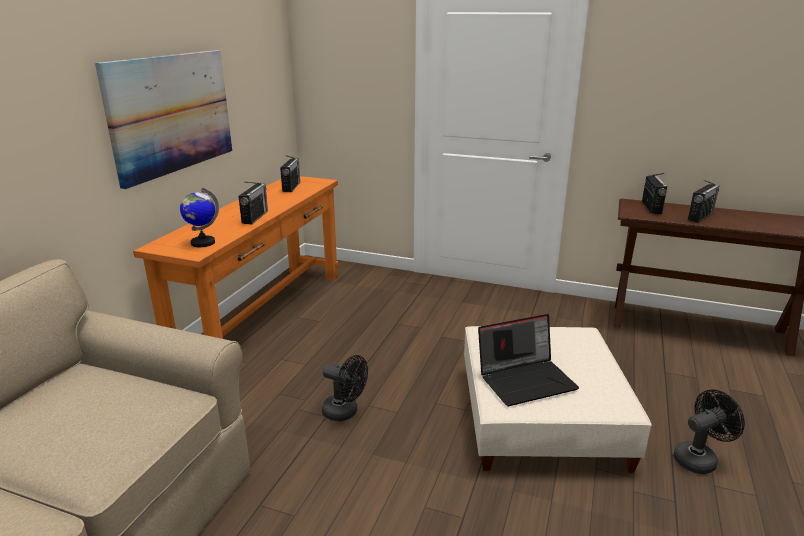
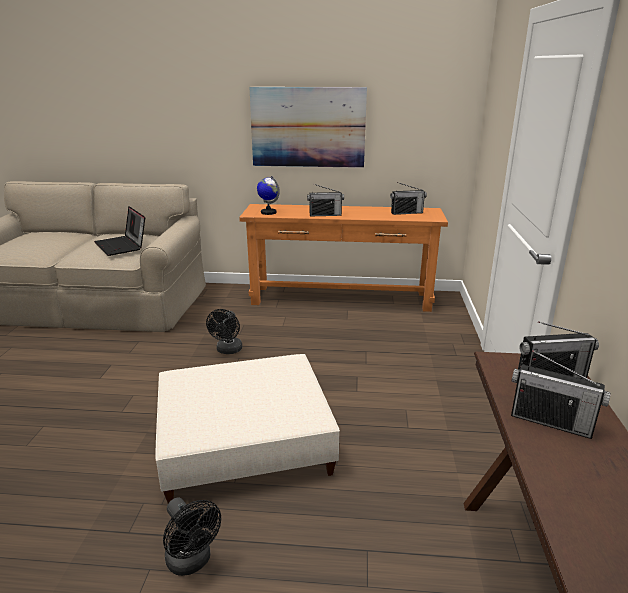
camera: 75 degrees right, 0 degrees up
laptop [478,314,579,406] -> laptop moved to [94,206,145,256]

